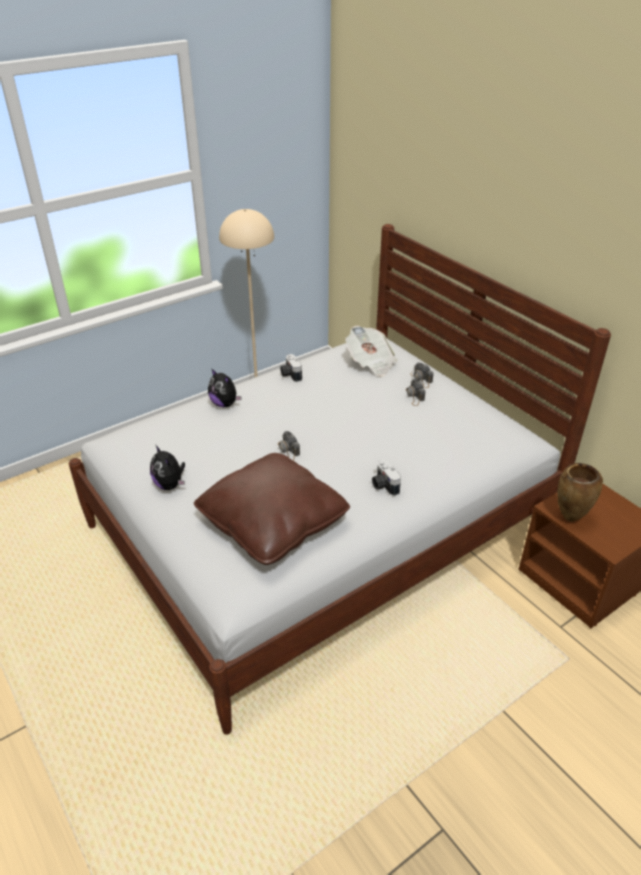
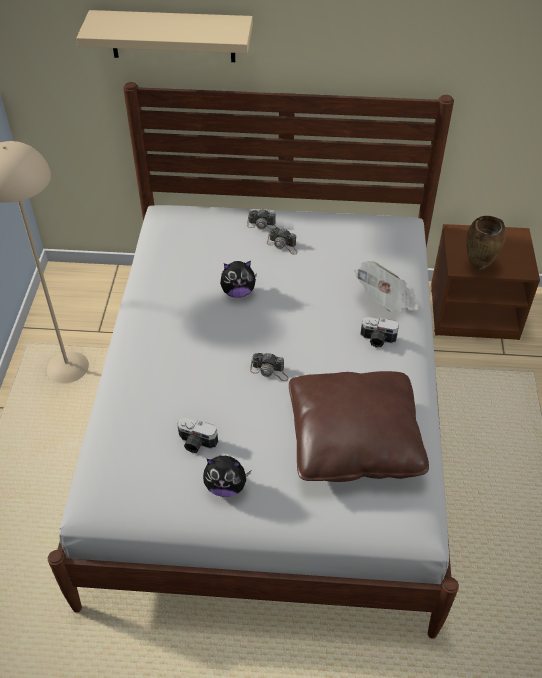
camera: 50 degrees left, 10 degrees up
plush toy [208,368,242,407] -> plush toy moved to [220,261,257,298]
camera [280,354,302,382] -> camera moved to [177,418,218,453]
newspaper [345,326,398,377] -> newspaper moved to [355,261,419,313]
none -> beige shelf [76,10,253,62]

